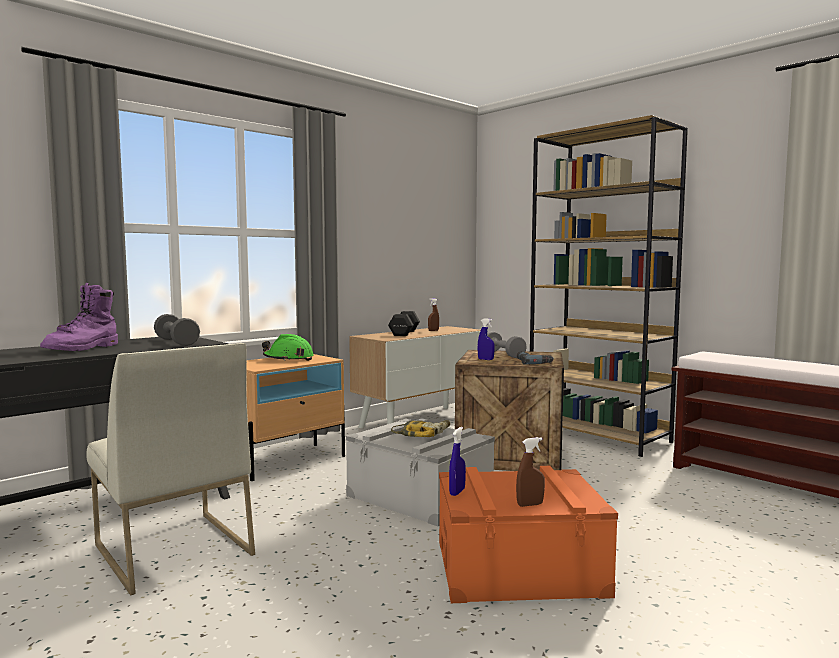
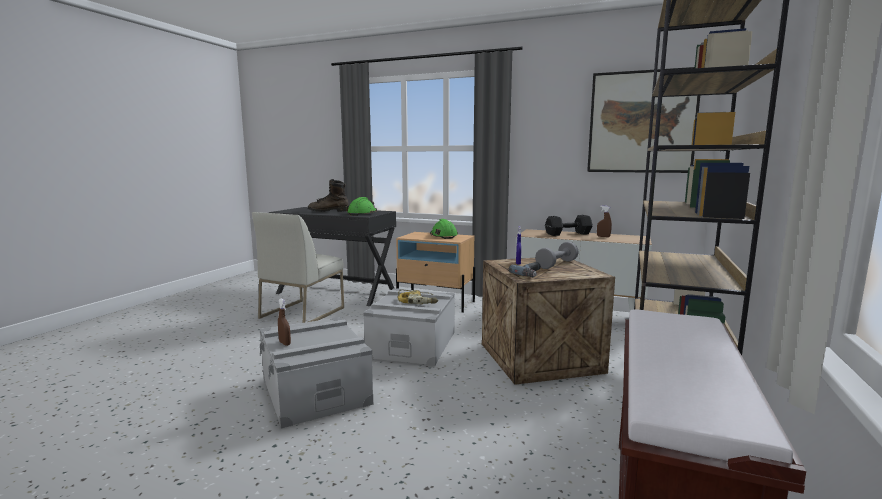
camera: 65 degrees right, 5 degrees up
purple boot [40,283,118,351] -> brown boot [308,179,348,212]
grey dumbbell [154,314,200,346] -> green hard hat [346,197,377,216]
orange storage box [439,466,618,603] -> grey storage box [259,317,373,428]
blue spray bottle [449,427,466,496] -> none
none -> picture [587,67,700,173]

